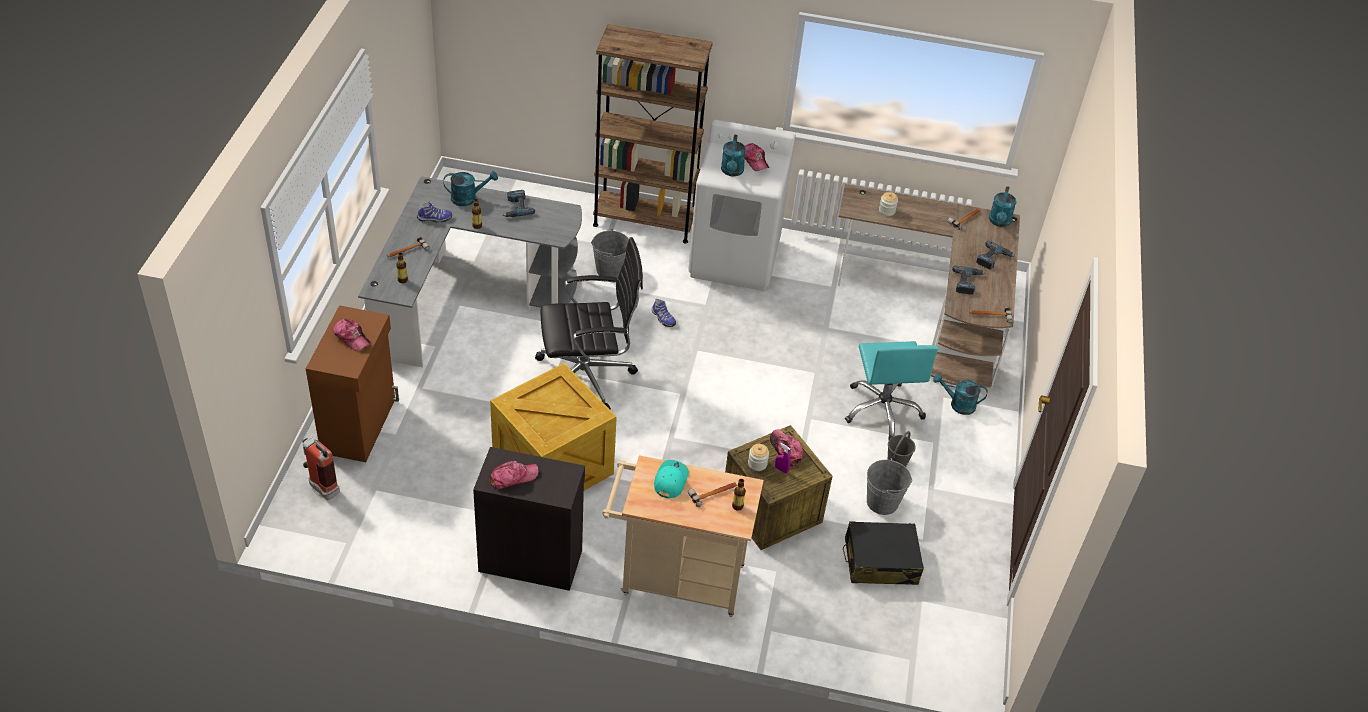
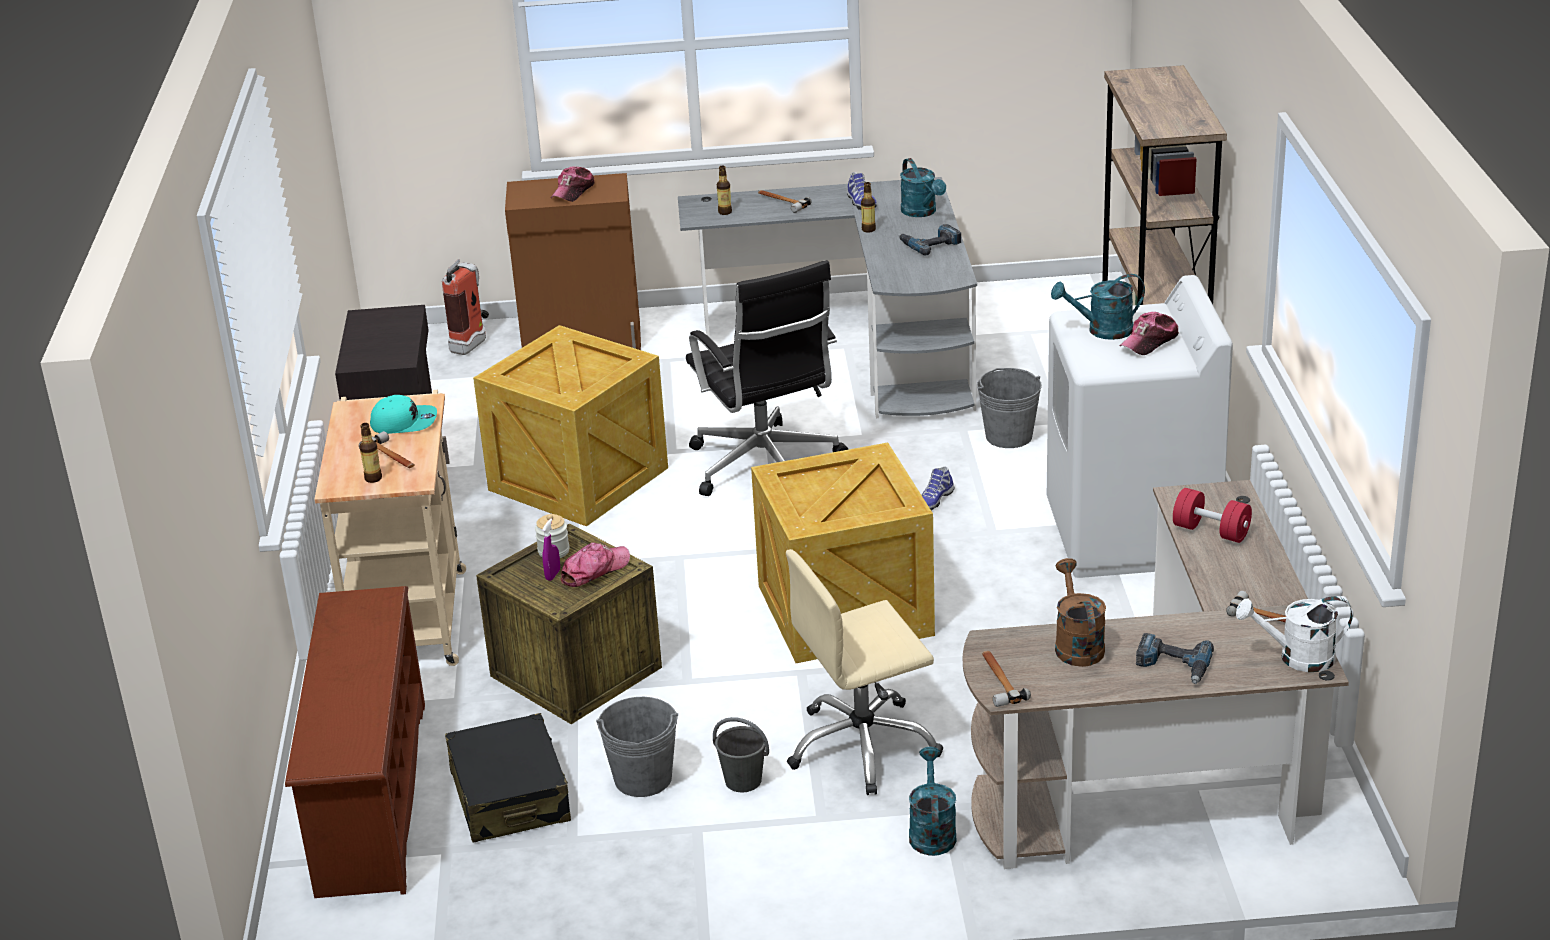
camera: 80 degrees right, 15 degrees down
cap [489,461,539,489] -> none
turquoise office chair [845,341,938,440] -> beige office chair [786,549,943,795]
jar [879,192,898,216] -> red dumbbell [1173,488,1252,543]
power drill [952,266,986,295] -> brown watering can [1055,558,1106,667]
turquoise watering can [989,186,1017,227] -> white watering can [1236,596,1353,672]
none -> brown shoe rack [285,586,425,898]
none -> crate [751,443,935,663]

